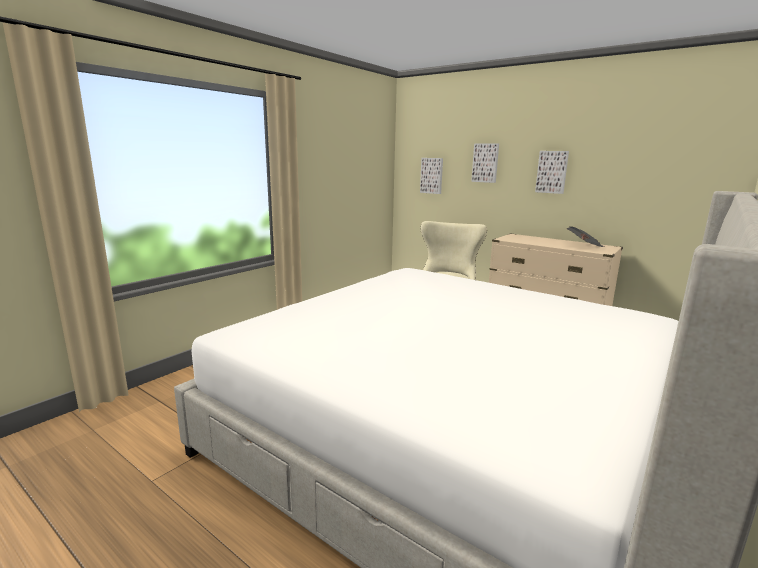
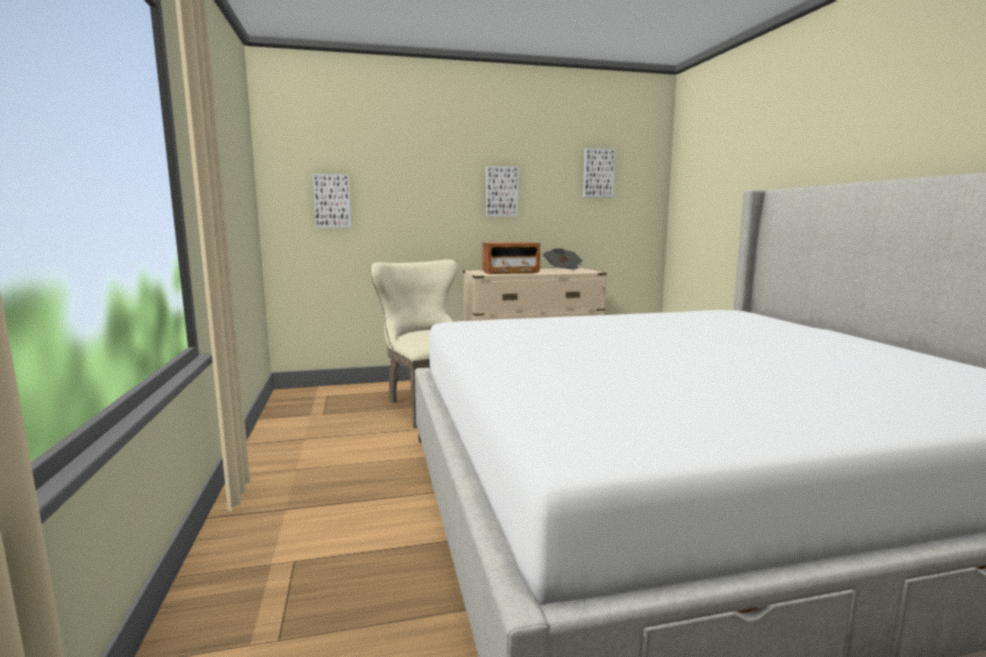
camera: 50 degrees left, 5 degrees down
picture [471,143,499,183] -> picture moved to [583,148,615,197]
none -> radio [482,242,540,274]

